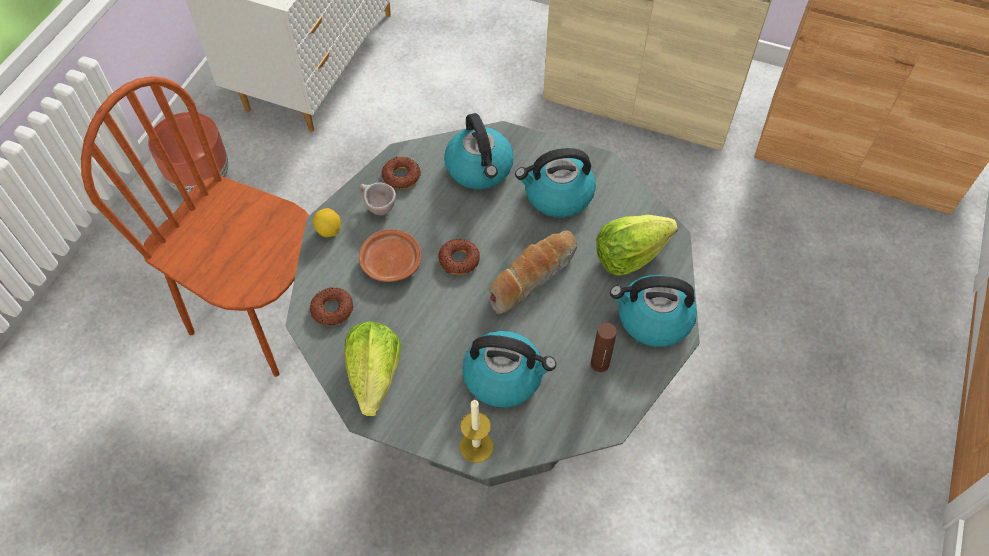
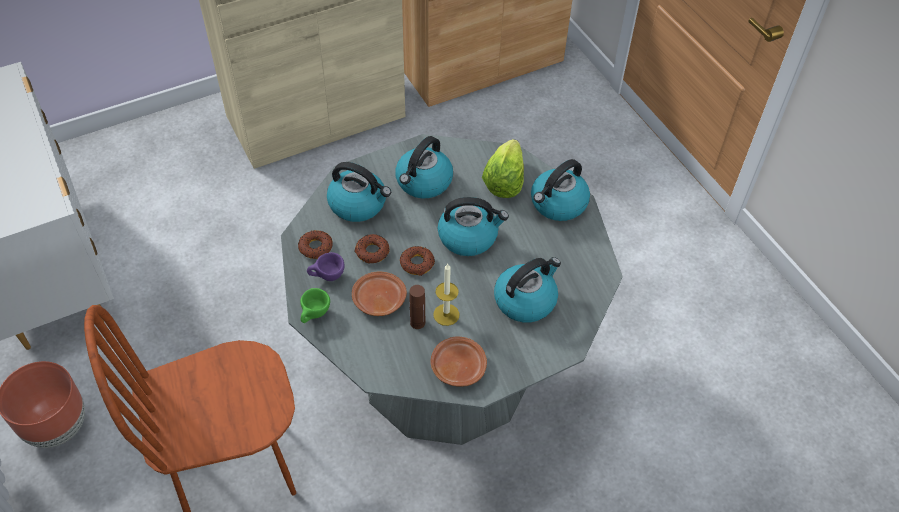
camera: 50 degrees left, 5 degrees down
donut [310,287,353,325] -> donut moved to [355,234,390,263]
lemon [313,208,341,237] -> green cup [300,288,330,323]
lettuce [344,321,401,416] -> brown plate [430,337,487,387]
beige cup [359,182,396,215] -> purple cup [307,252,344,281]
candle [459,400,494,463] -> candle moved to [433,264,460,326]
bread [488,230,577,314] -> kettle [438,197,509,256]
brown bottle [591,323,617,372] -> brown bottle moved to [409,285,425,329]

